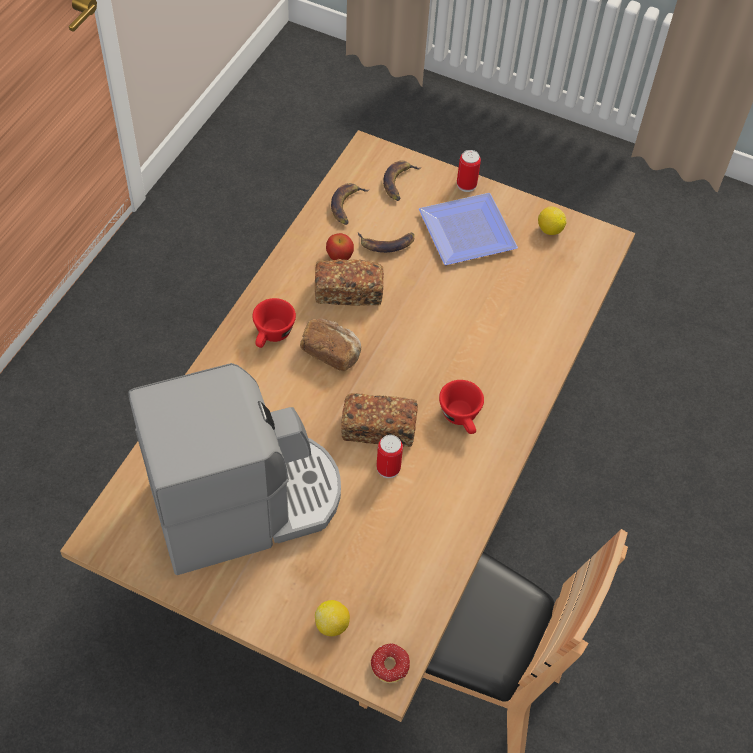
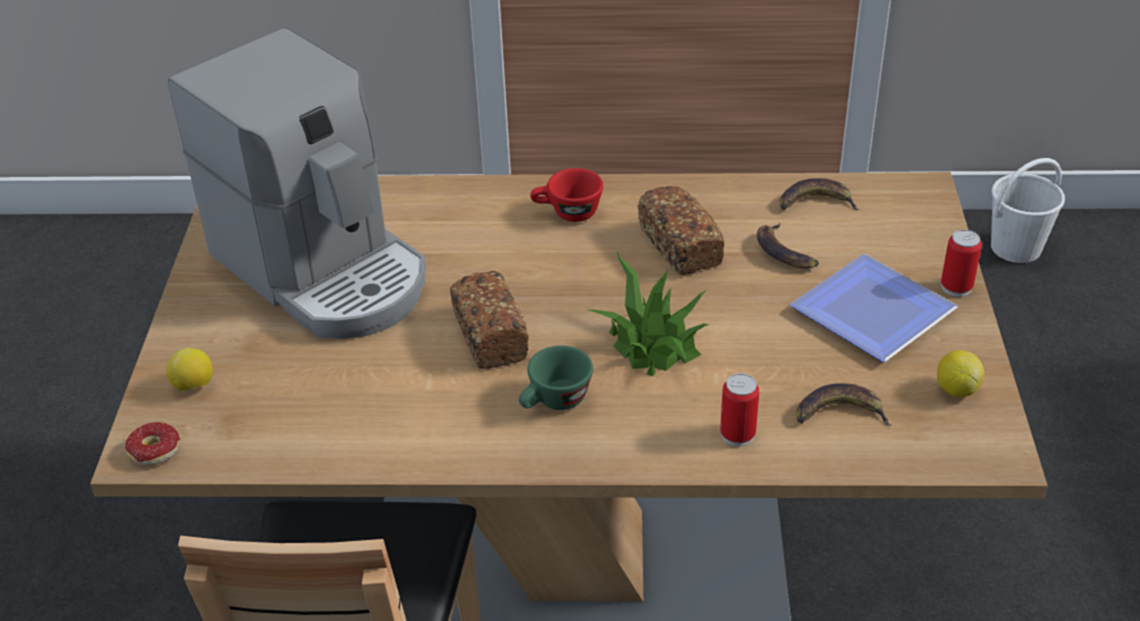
camera: 70 degrees right, 15 degrees down
bread [300,319,361,371] -> none
apple [326,233,354,260] -> none
can [376,435,403,478] -> can moved to [720,373,759,446]
banana [383,160,420,201] -> banana moved to [796,383,891,426]
red cup [439,380,484,434] -> green cup [519,346,593,410]
none -> potted plant [588,251,709,376]
none -> white bucket [991,158,1065,263]

